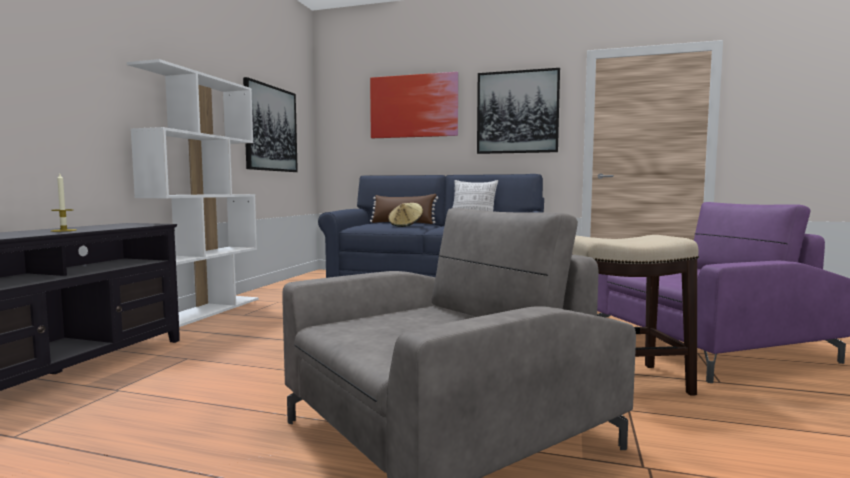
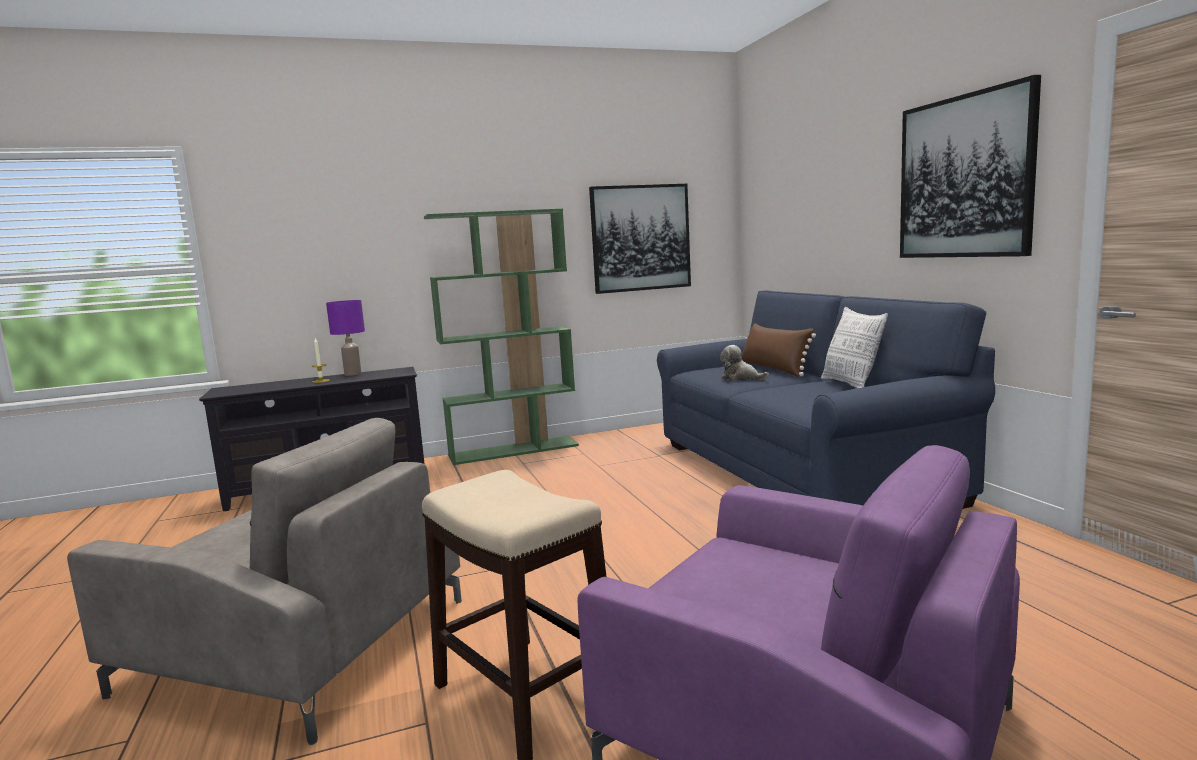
camera: 55 degrees right, 5 degrees up
white bookcase [127,59,259,327] -> green bookcase [424,209,579,465]
picture [370,72,458,138] -> none
beige hat [388,203,423,227] -> plush toy [720,345,769,381]
none -> purple table lamp [326,300,365,376]

